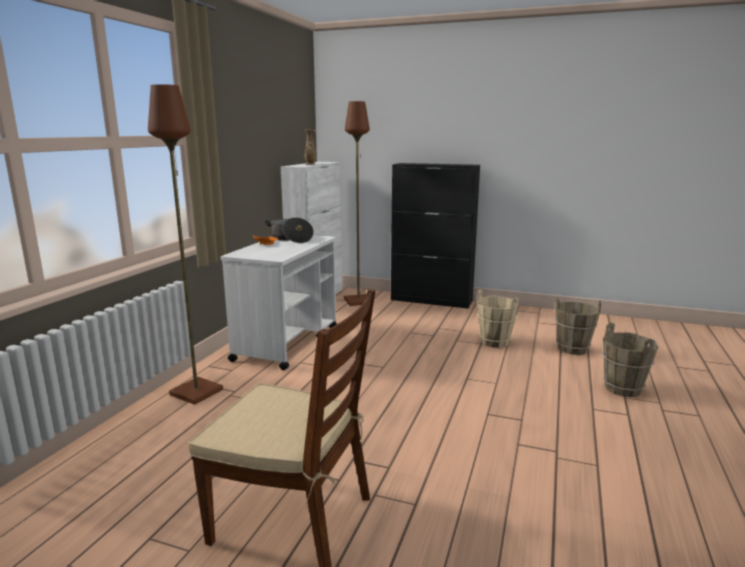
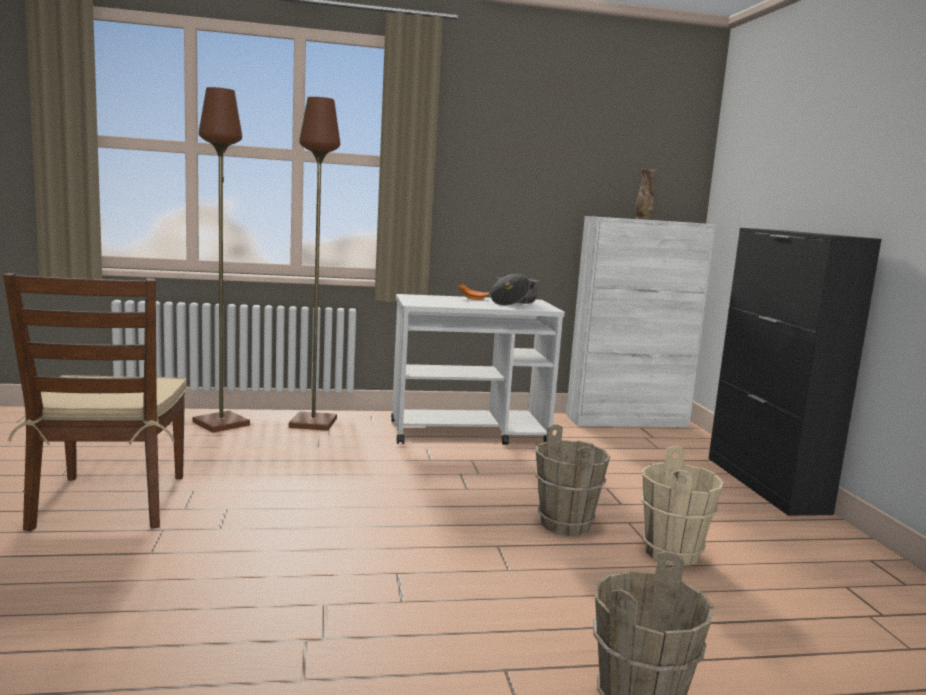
camera: 60 degrees right, 5 degrees down
brown floor lamp [344,101,370,306] -> brown floor lamp moved to [192,87,250,433]
brown bucket [555,298,601,355] -> brown bucket moved to [535,424,610,536]

